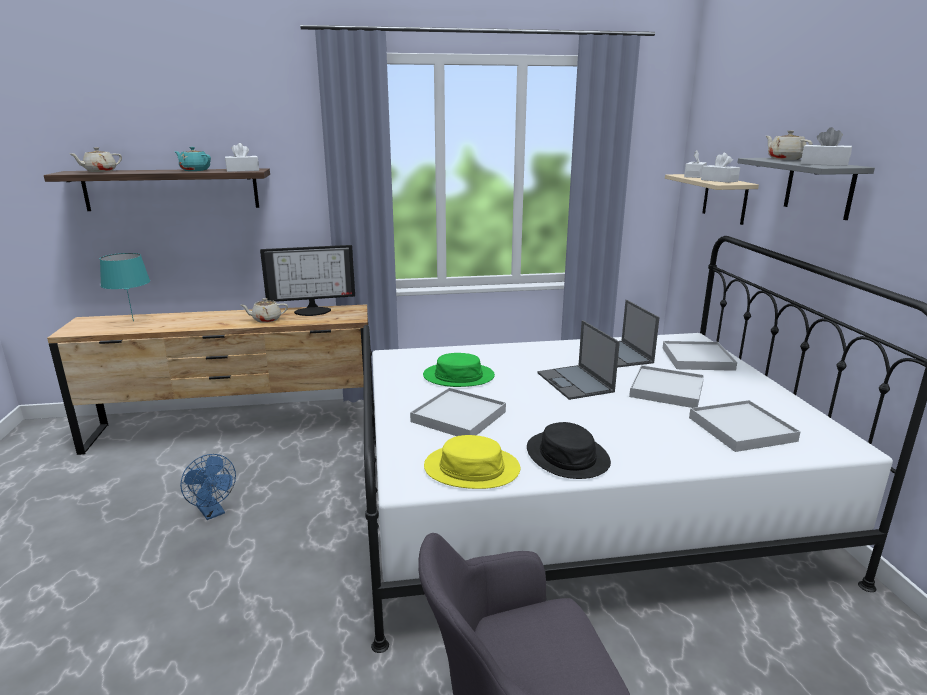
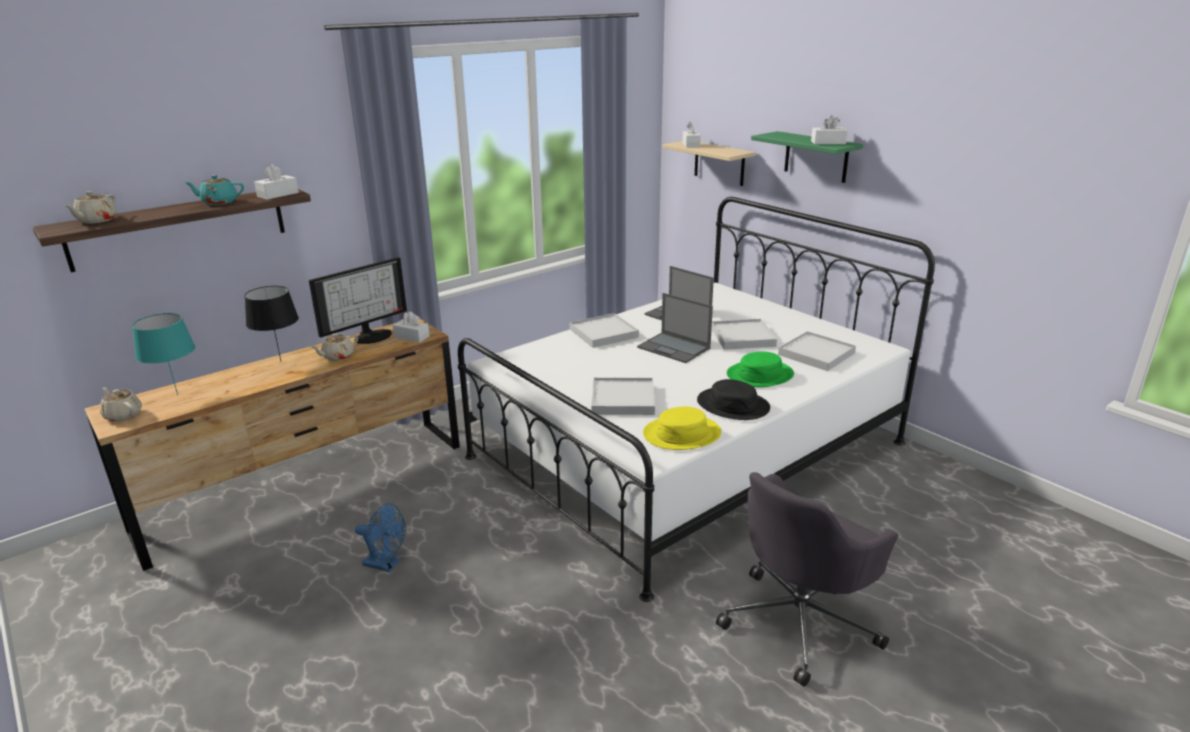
camera: 30 degrees left, 5 degrees up
green hat [423,353,495,387] -> green hat moved to [727,351,794,387]
white tray [662,341,737,371] -> white tray moved to [570,313,639,348]
white tissue box [701,153,740,183] -> white tissue box moved to [393,311,429,343]
grey shelf [737,158,875,220] -> green shelf [751,131,863,183]
beige teapot [766,130,812,160] -> beige teapot moved to [100,387,142,422]
none -> black table lamp [244,286,299,361]

